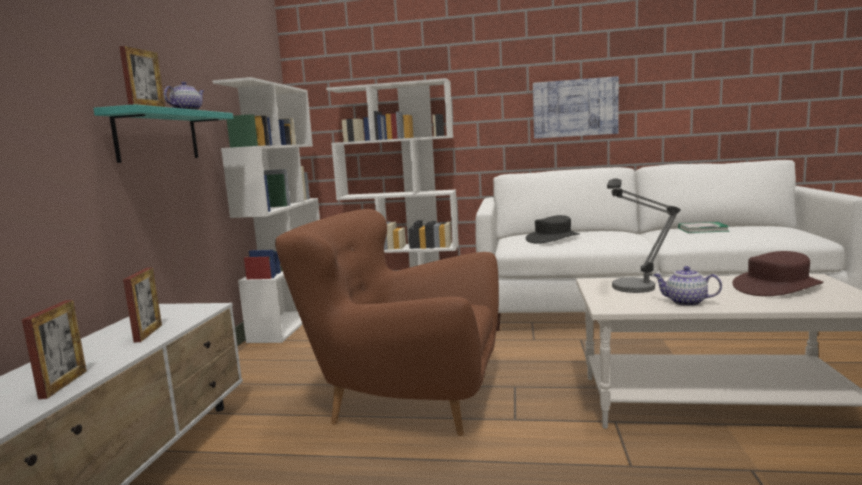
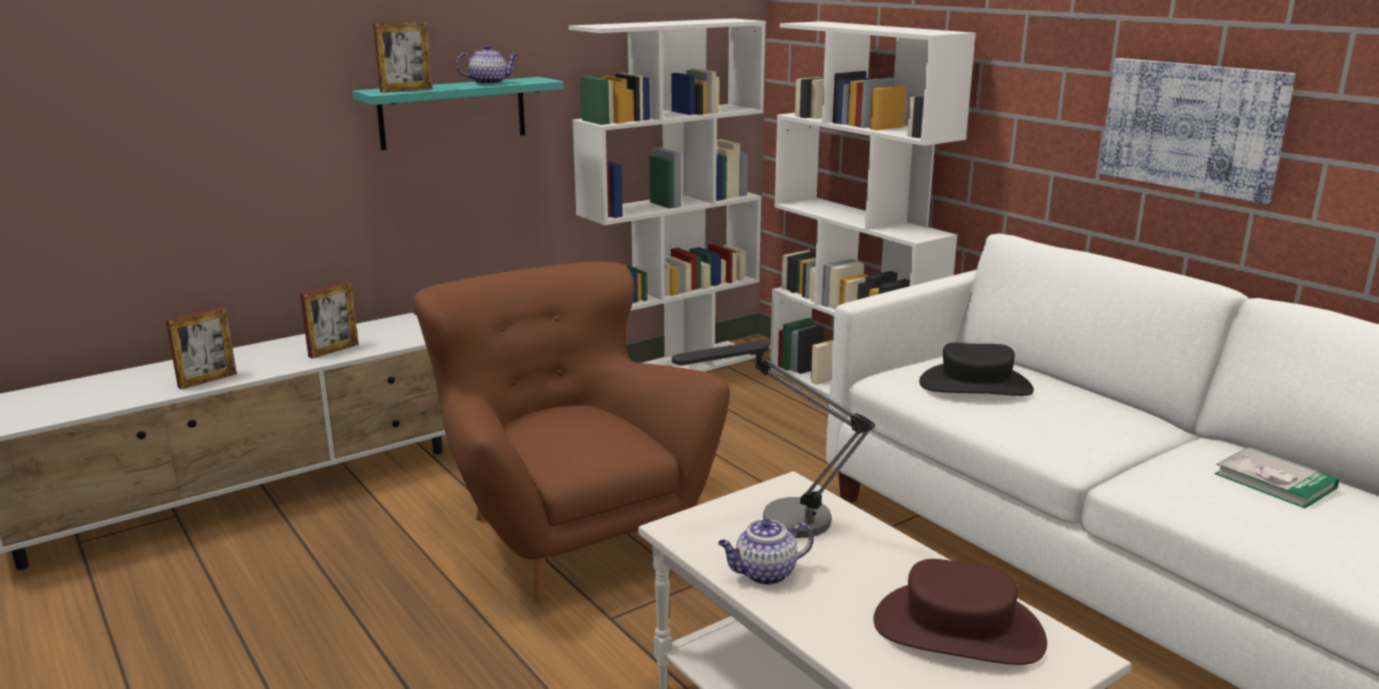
camera: 45 degrees right, 10 degrees up
teapot [653,266,722,306] -> teapot turned 90 degrees counterclockwise [718,519,814,585]

